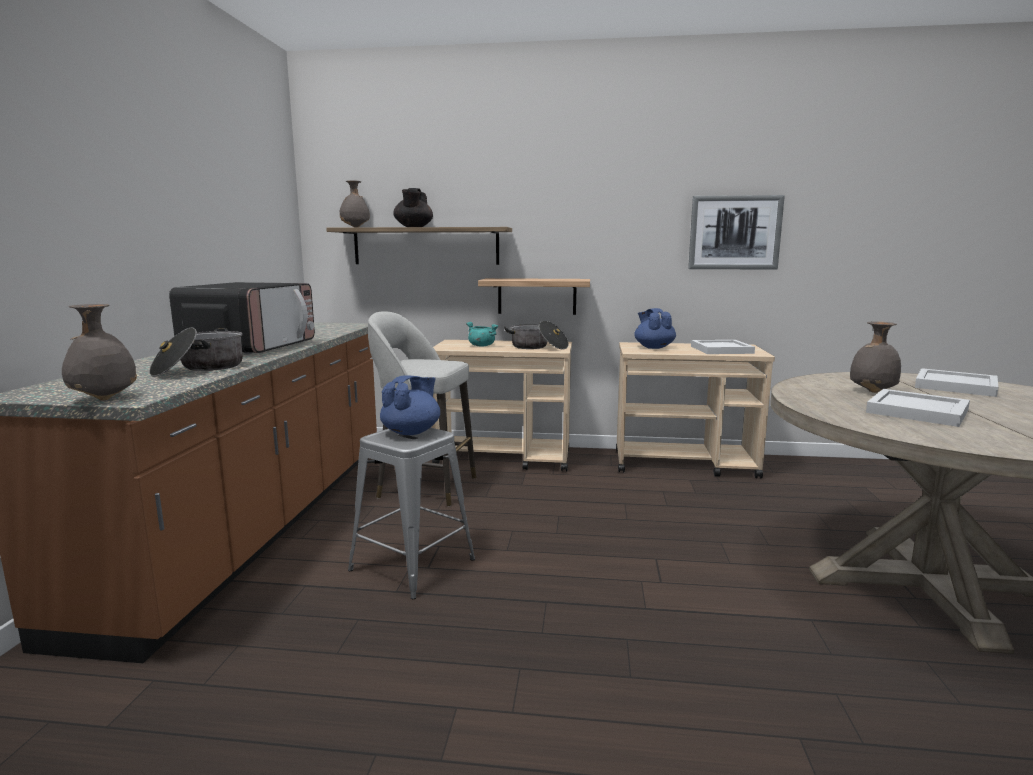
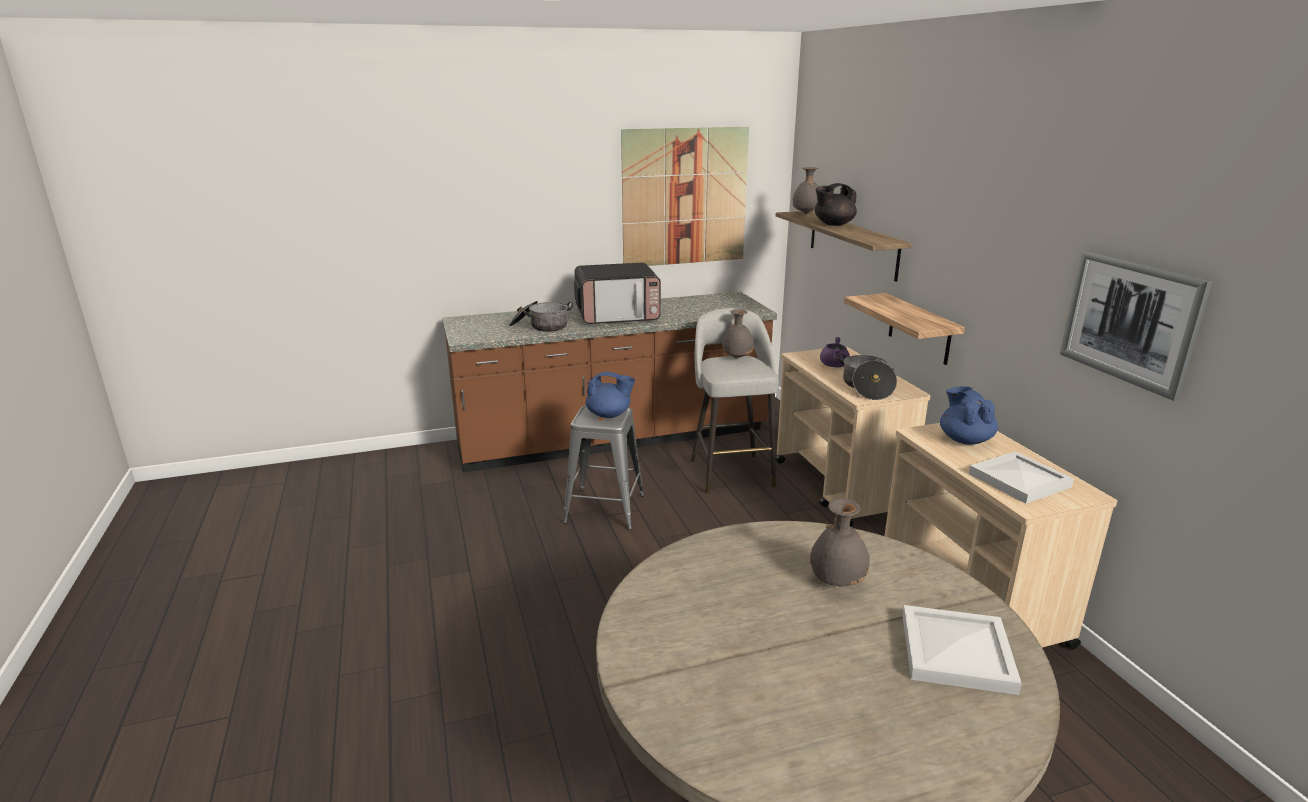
camera: 65 degrees right, 10 degrees up
grey vase [62,304,137,401] -> grey vase moved to [722,309,754,359]
turquoise cooking pot [466,322,499,347] -> purple cooking pot [820,337,850,367]
blue teapot [634,308,676,349] -> blue teapot turned 60 degrees counterclockwise [940,386,998,445]
white tray [866,389,970,427] -> none
none -> picture [621,127,749,266]

